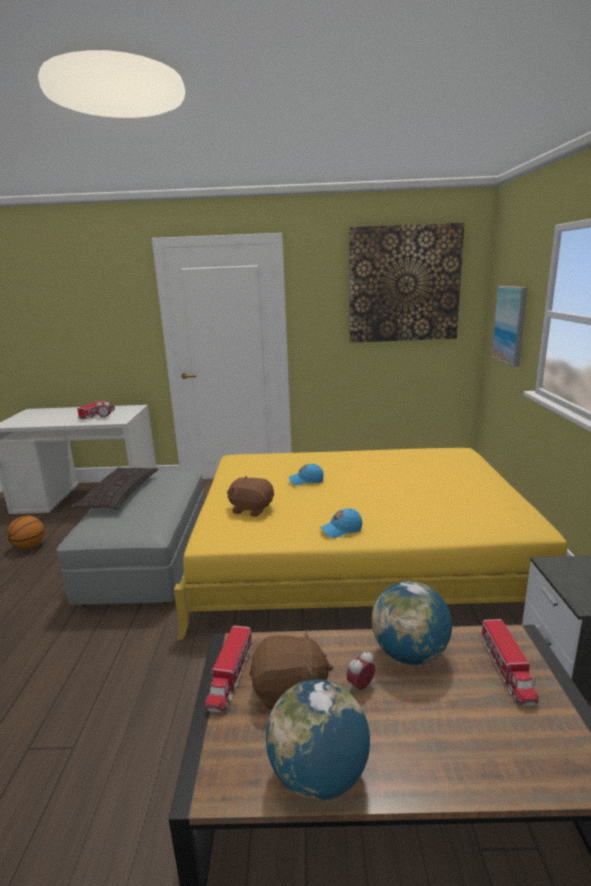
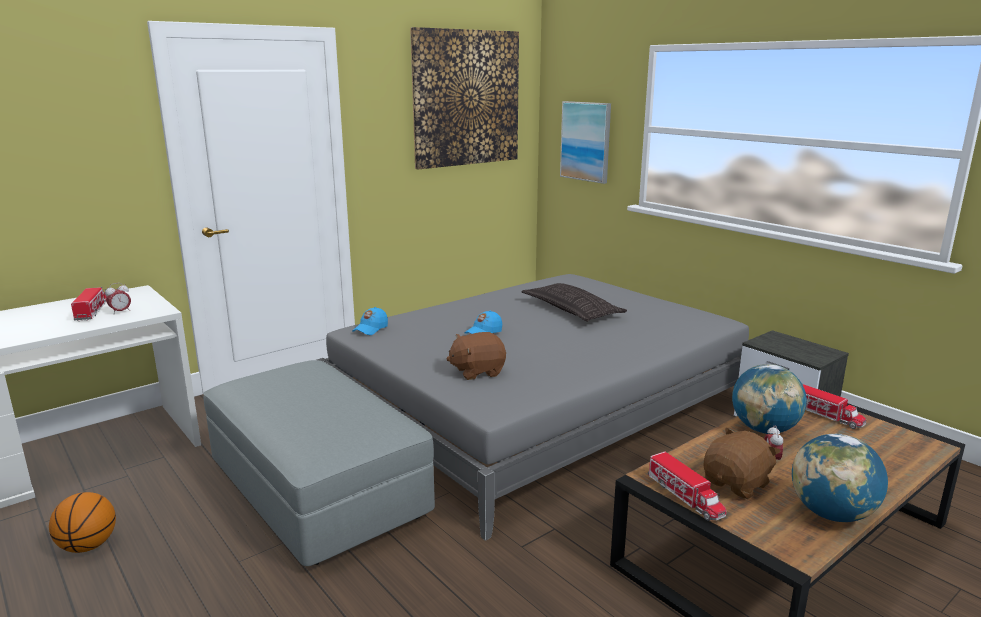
camera: 40 degrees left, 0 degrees up
pillow [70,467,158,510] -> pillow moved to [522,283,627,322]
yellow bed [174,448,567,640] -> grey bed [316,274,749,541]
blue cap [320,508,362,538] -> blue cap moved to [352,307,388,335]

